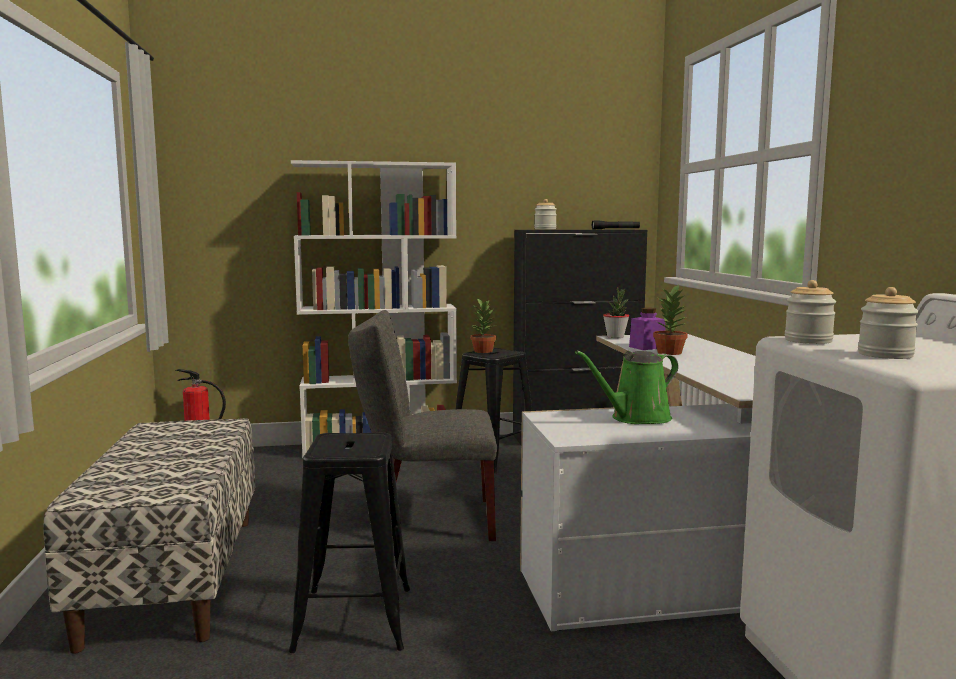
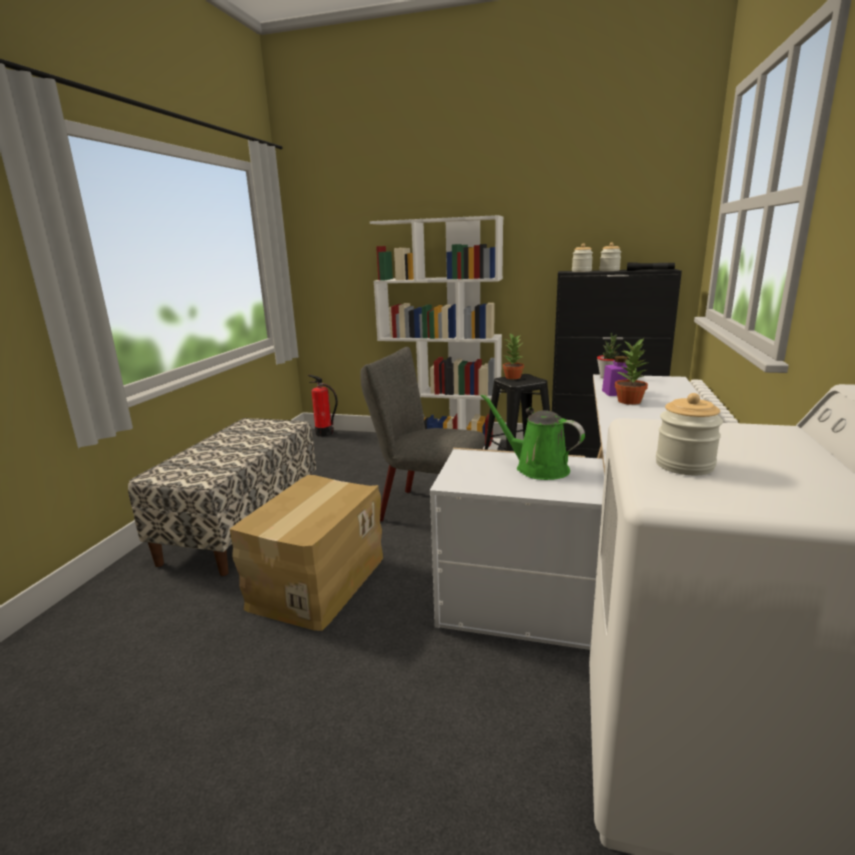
camera: 25 degrees right, 10 degrees up
black stool [289,432,410,653] -> cardboard box [230,475,383,631]
green watering can [575,351,678,424] -> green watering can turned 45 degrees clockwise [481,394,585,480]
jar [785,280,836,344] -> jar moved to [599,243,621,271]

